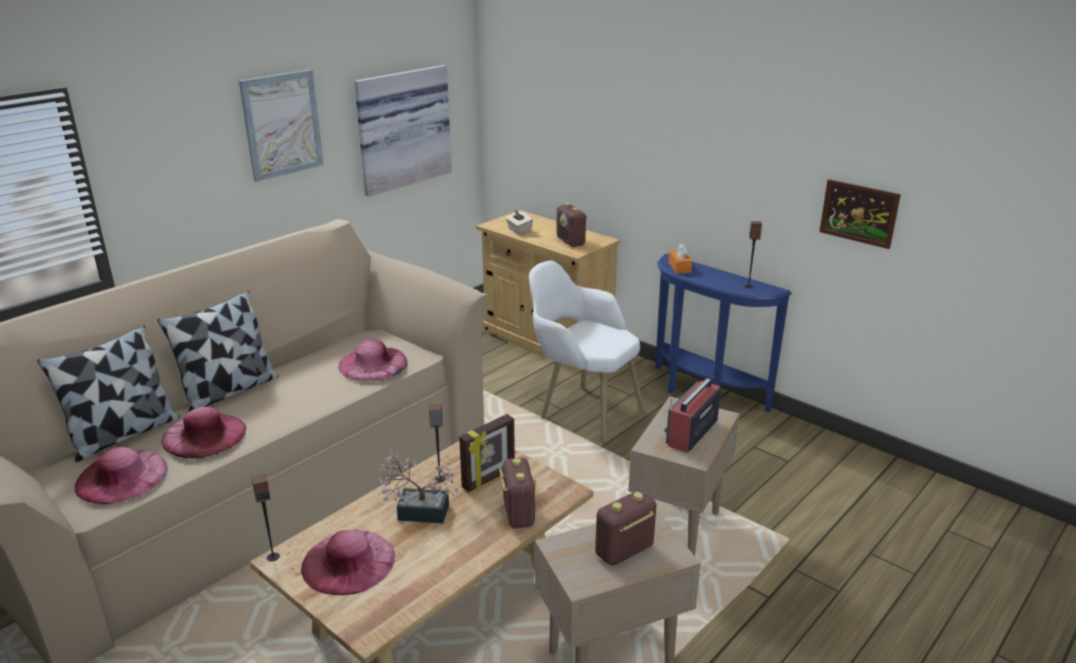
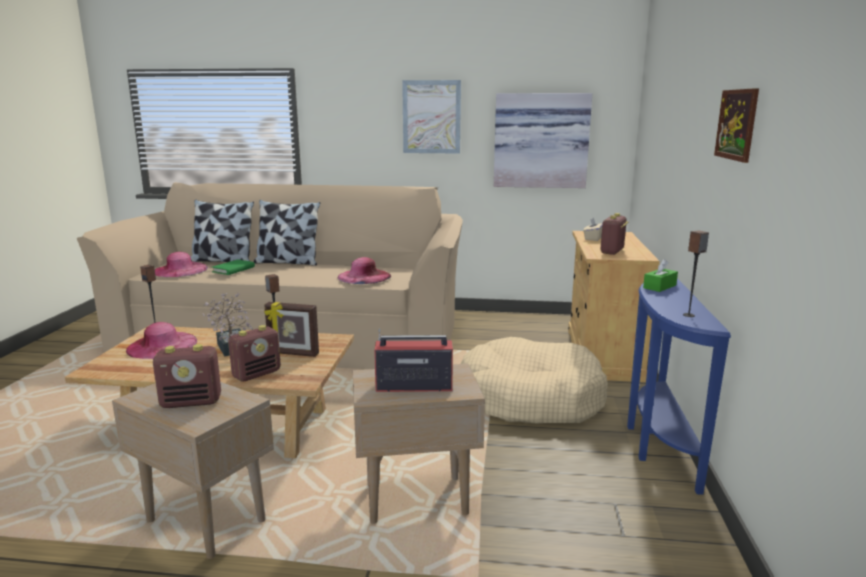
camera: 55 degrees right, 10 degrees down
pink hat [161,407,246,459] -> green book [212,259,255,275]
white armchair [529,260,644,442] -> beige dog bed [461,337,608,424]
radio [595,490,657,566] -> radio turned 150 degrees clockwise [153,344,221,408]
orange tissue box [669,244,692,274] -> green tissue box [643,259,678,292]
picture [819,179,901,249] -> picture moved to [714,88,759,163]

